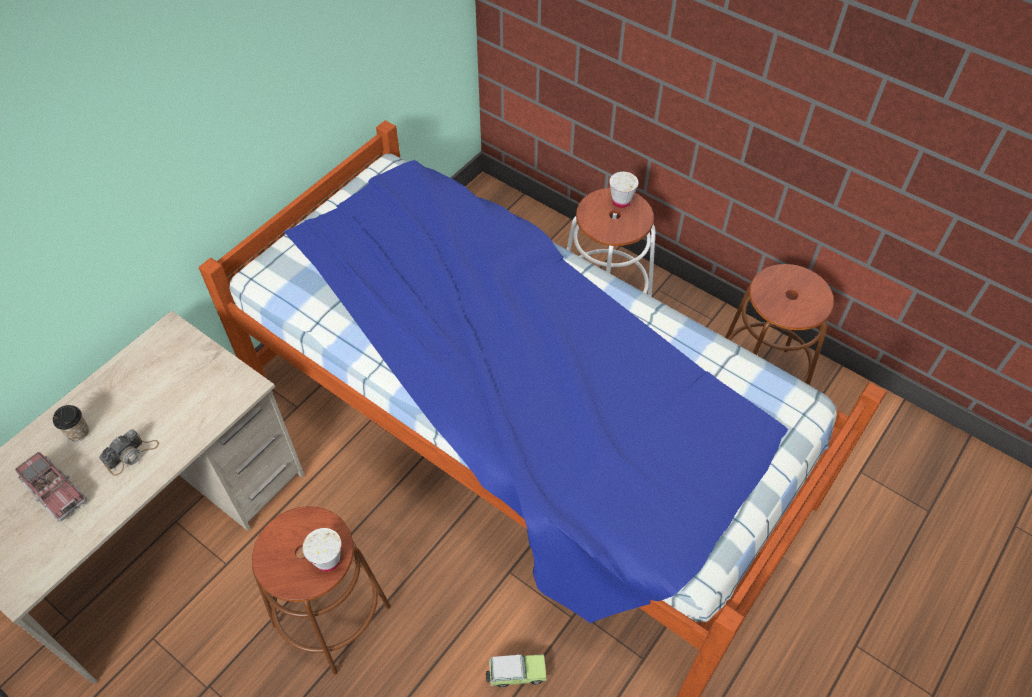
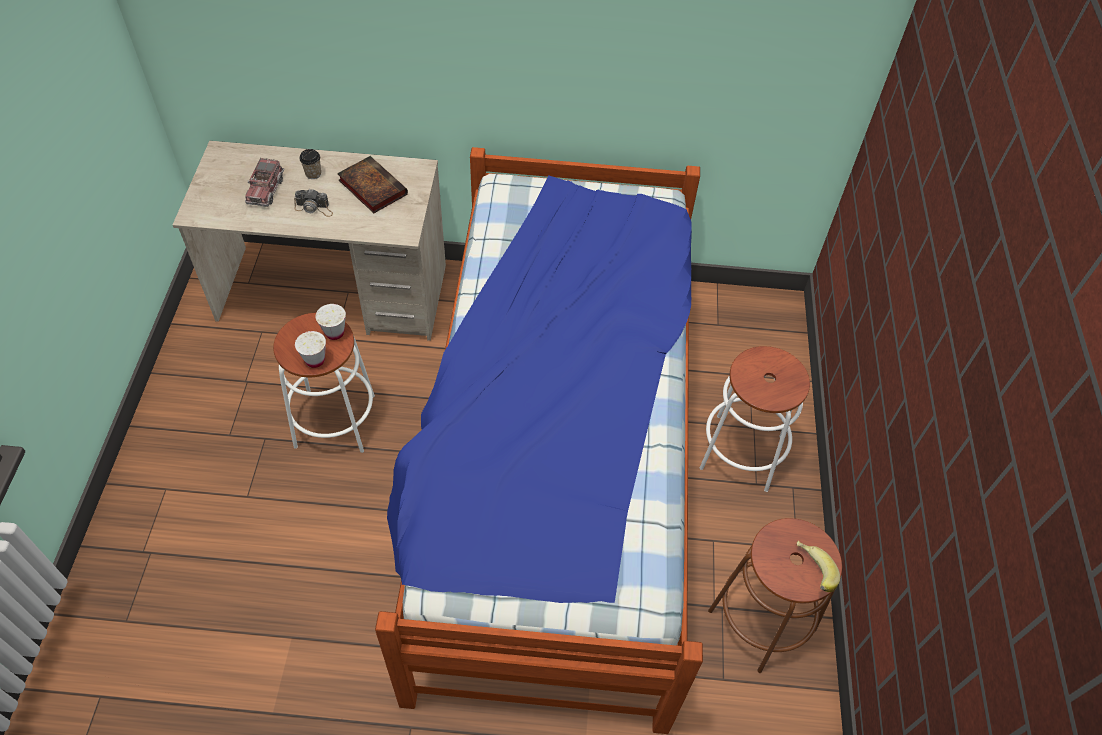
camera: 55 degrees right, 0 degrees up
brown stool [252,506,391,675] -> white stool [273,313,375,453]
toy car [486,654,547,687] -> none
white cup [609,172,638,208] -> white cup moved to [315,304,346,340]
none -> book [337,156,408,213]
none -> banana [797,541,840,592]

